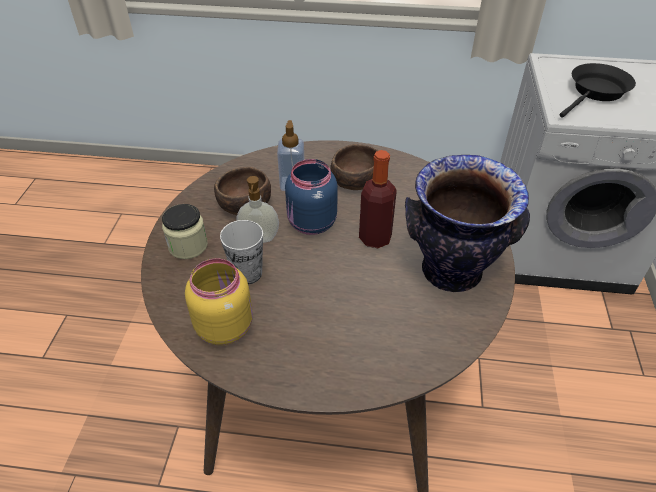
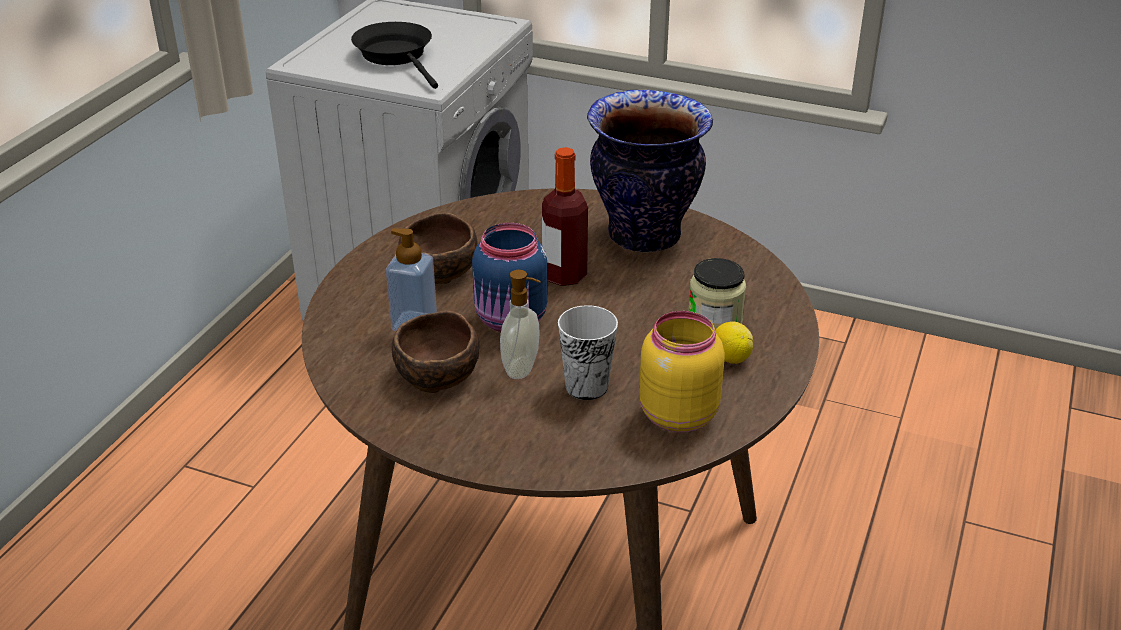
camera: 75 degrees left, 10 degrees down
jar [162,204,208,259] -> jar moved to [688,258,746,330]
none -> lemon [715,321,753,364]

